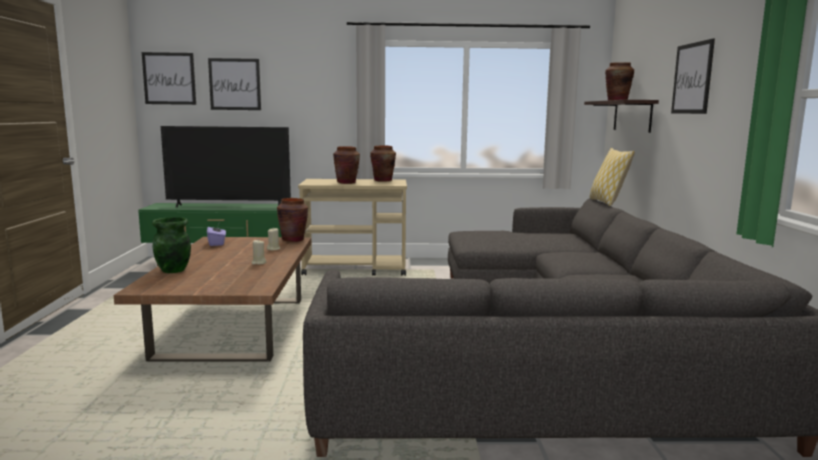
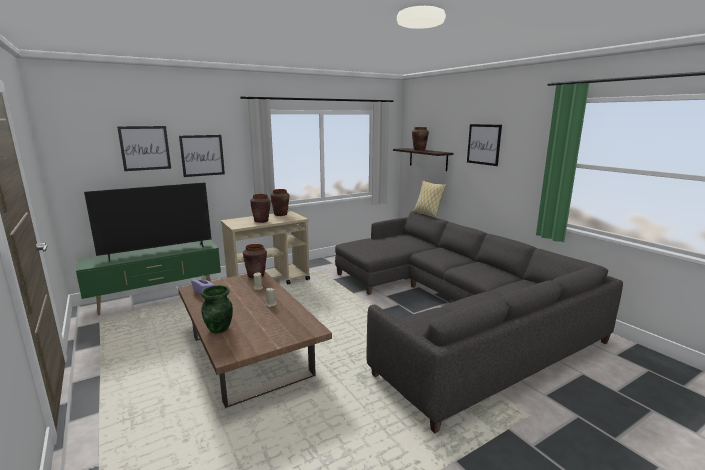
camera: 30 degrees left, 5 degrees up
picture [142,52,196,105] -> picture moved to [179,135,225,177]

